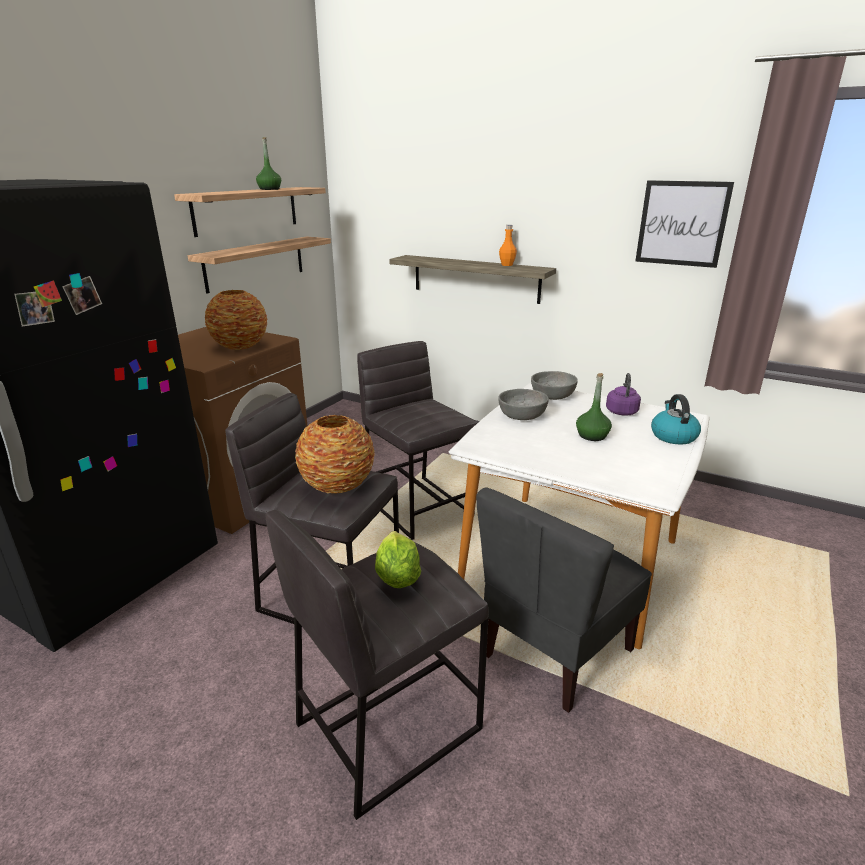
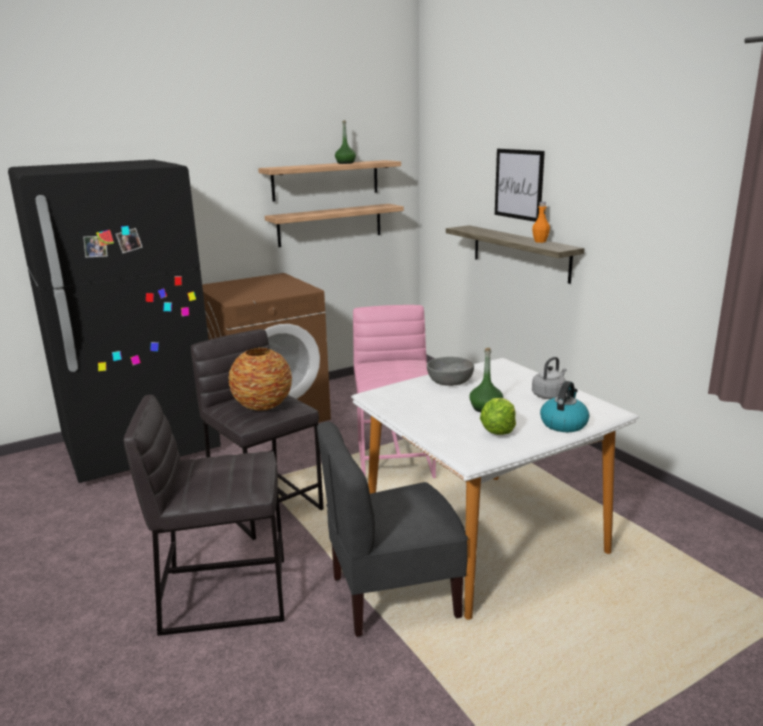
camera: 30 degrees right, 5 degrees down
vase [205,290,267,350] -> none
grey stool [357,341,478,540] -> pink stool [353,305,436,478]
lettuce [375,531,421,588] -> lettuce moved to [480,398,516,435]
grey bowl [531,371,578,400] -> none
purple kettle [606,373,641,416] -> grey kettle [532,357,566,399]
picture [635,180,734,268] -> picture moved to [495,149,545,222]

